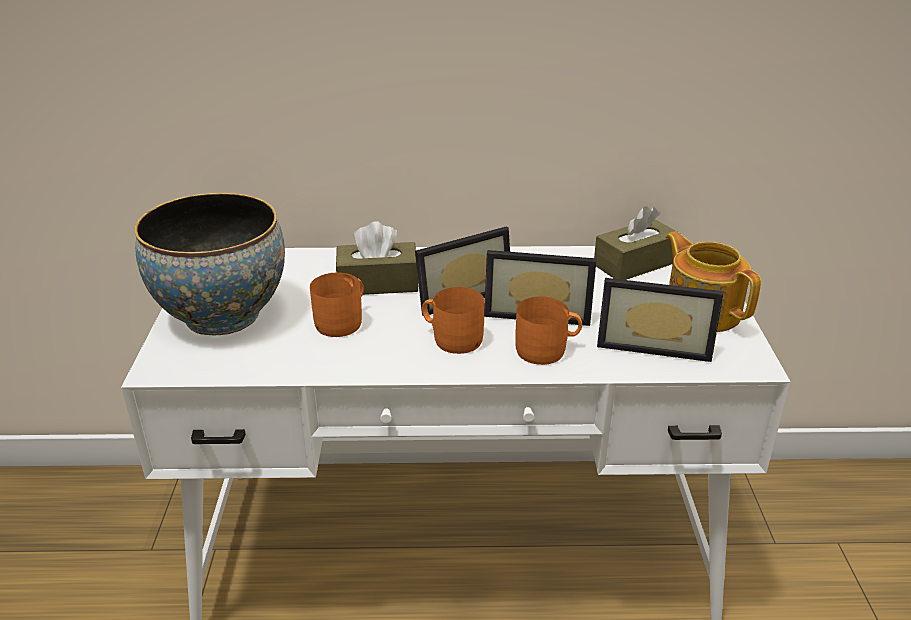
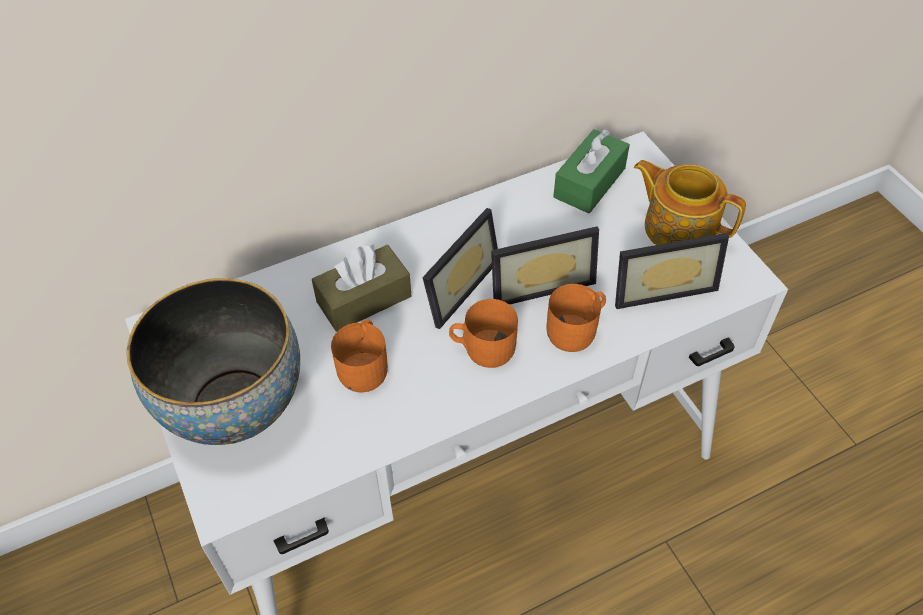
camera: 25 degrees left, 20 degrees up
brown tissue box [594,206,681,280] -> green tissue box [553,129,630,214]

